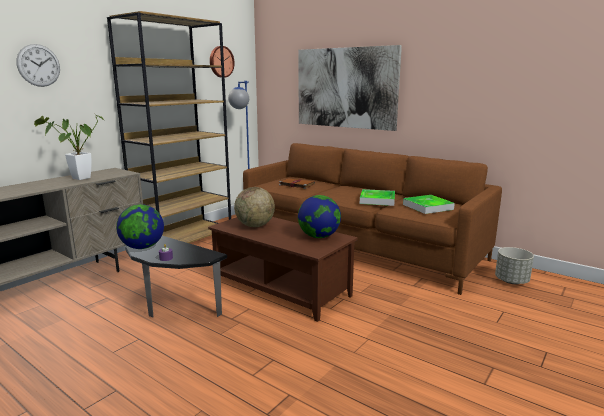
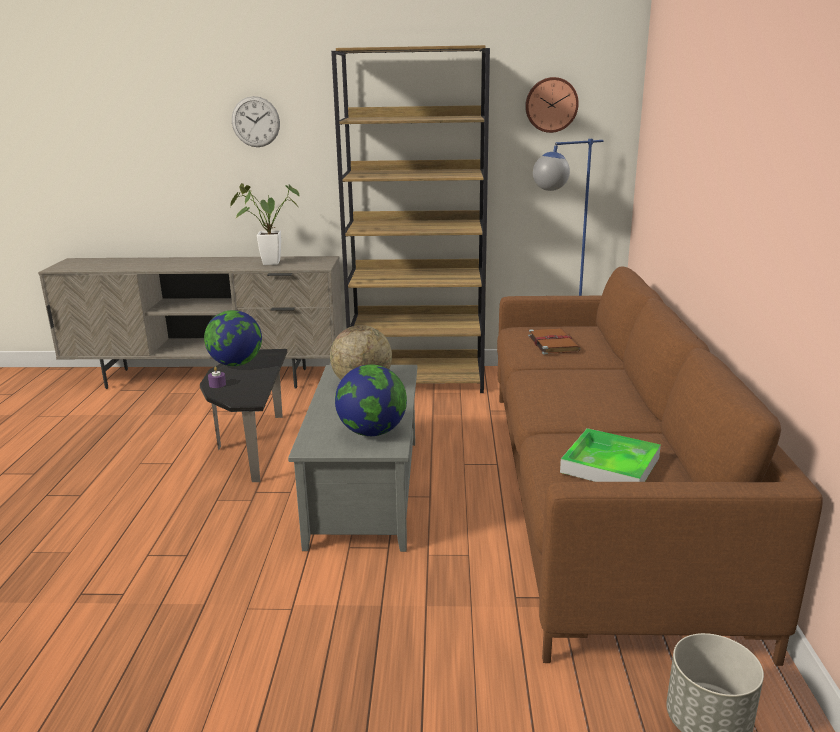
camera: 55 degrees right, 5 degrees up
brown coffee table [208,217,358,322] -> grey coffee table [288,365,417,552]
picture [299,45,402,131] -> none
tray [360,189,395,206] -> none

